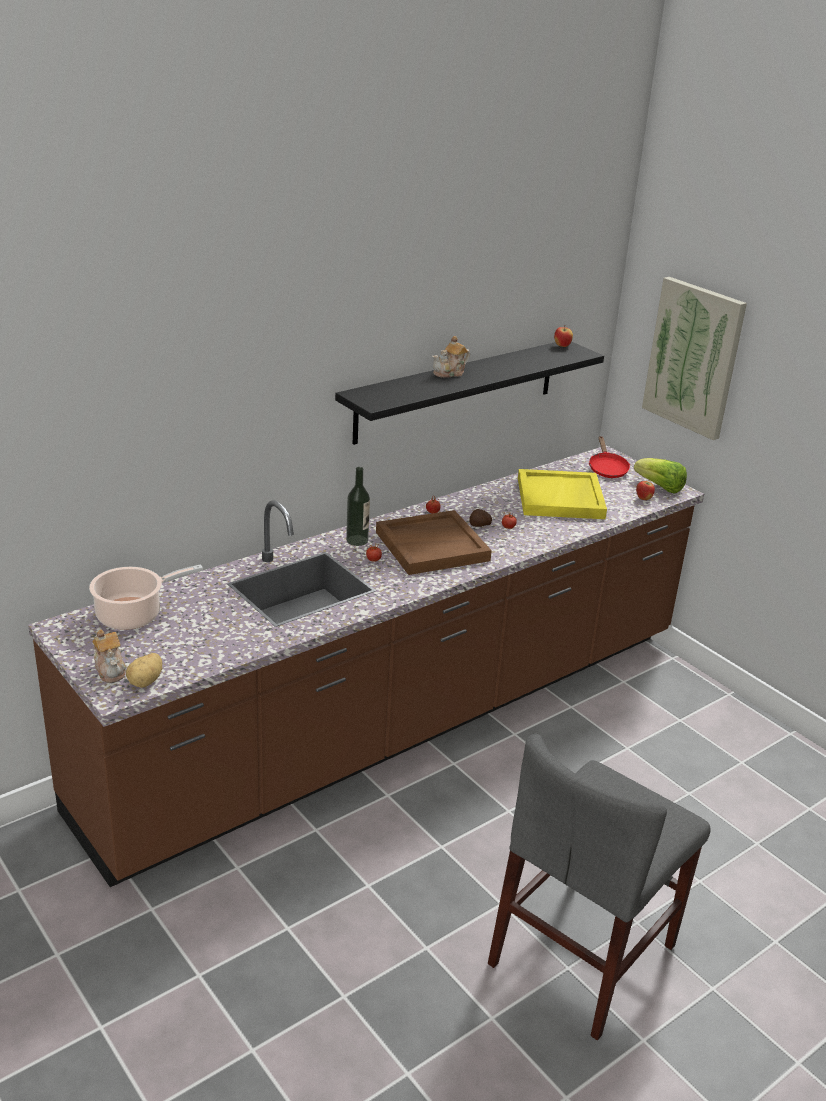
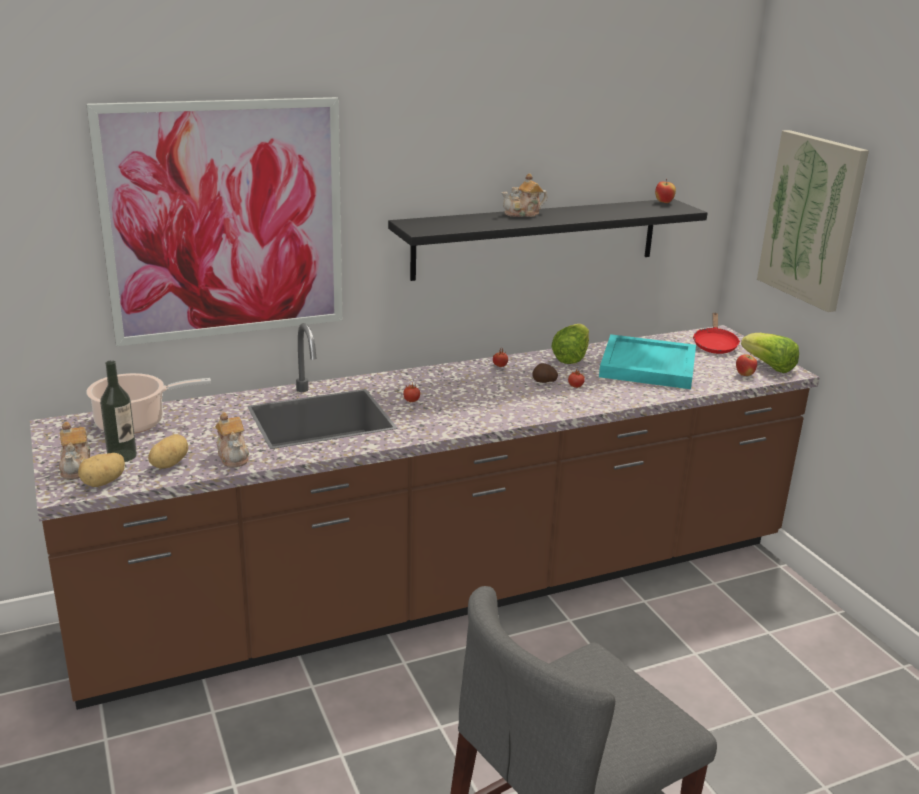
camera: 15 degrees right, 5 degrees down
bottle [346,467,370,546] -> bottle moved to [100,360,137,462]
brown tray [376,510,492,575] -> none
yellow tray [518,469,607,519] -> turquoise tray [599,334,696,389]
none -> picture [86,97,342,346]
none -> potato [148,434,189,469]
none -> teapot [215,412,249,468]
none -> lettuce [552,324,589,364]

